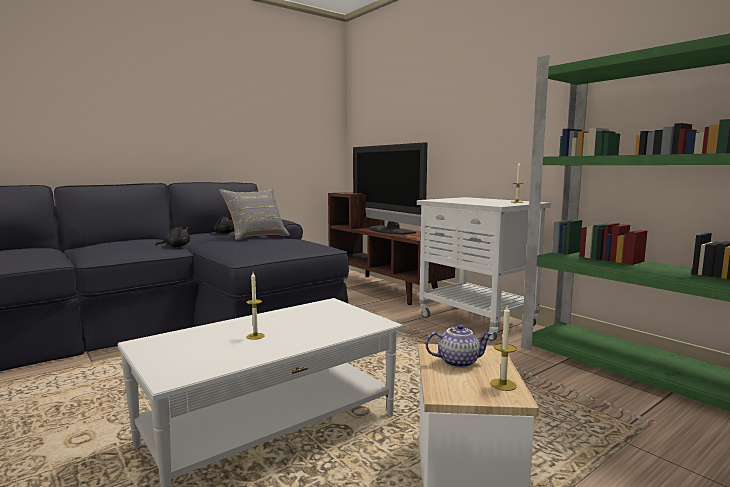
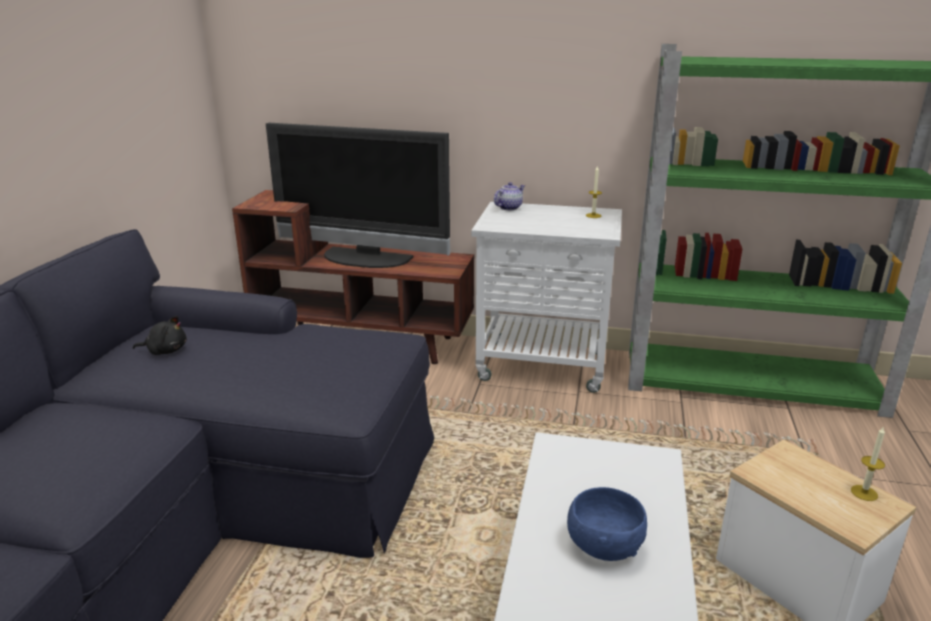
camera: 40 degrees left, 15 degrees up
black plush toy [155,226,190,247] -> none
grey pillow [219,187,290,240] -> none
candle [246,273,265,340] -> blue bowl [567,487,647,561]
teapot [426,324,493,368] -> teapot moved to [494,182,525,210]

